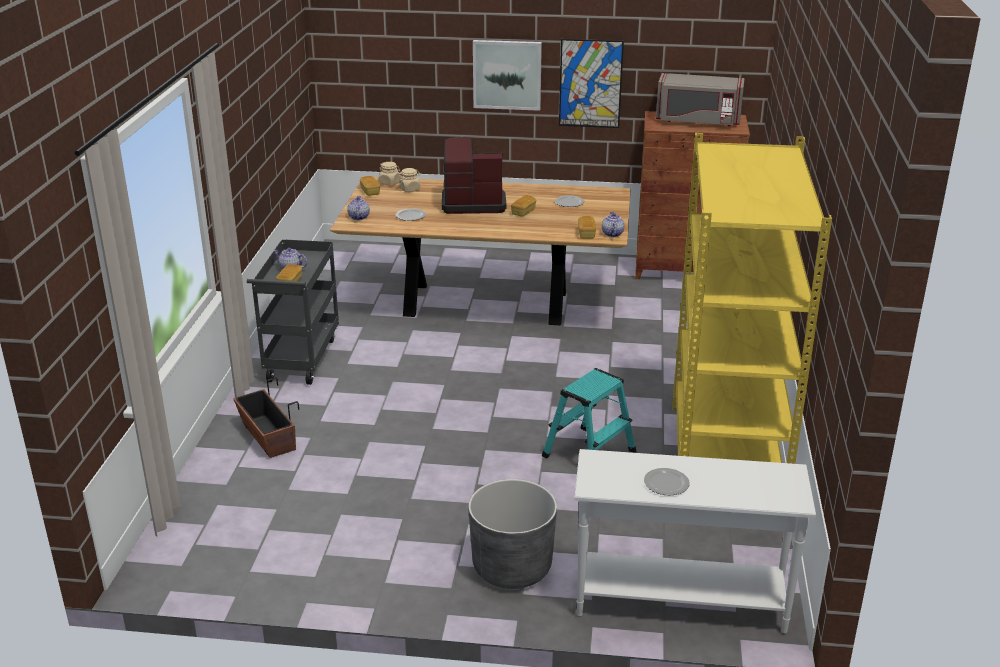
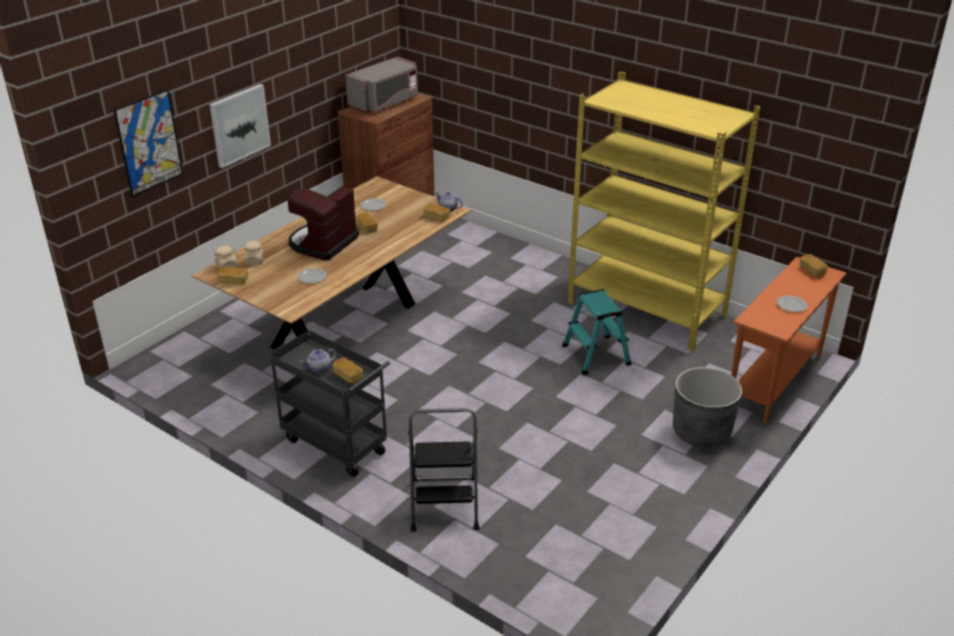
camera: 60 degrees left, 5 degrees up
planter [233,377,299,458] -> black step ladder [408,408,480,532]
teapot [347,196,370,220] -> none
picture [559,39,624,128] -> picture moved to [113,89,183,197]
white console table [574,449,816,634] -> orange console table [731,257,846,423]
none -> bread [800,254,828,277]

